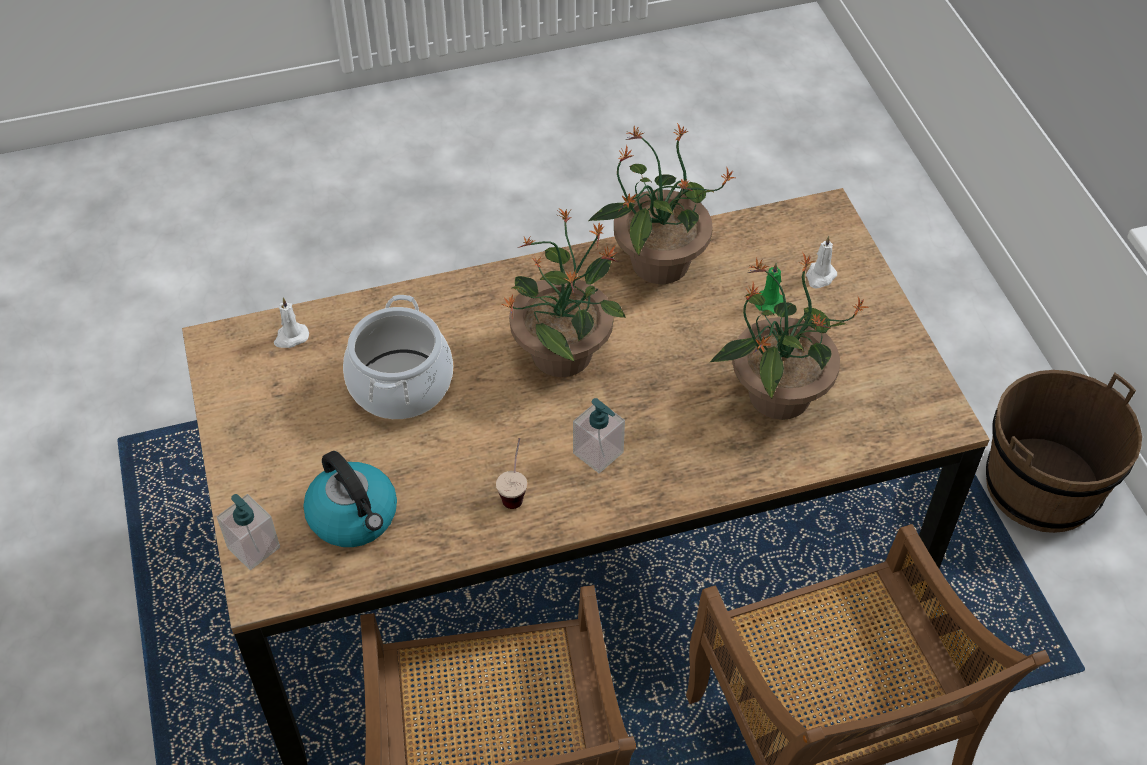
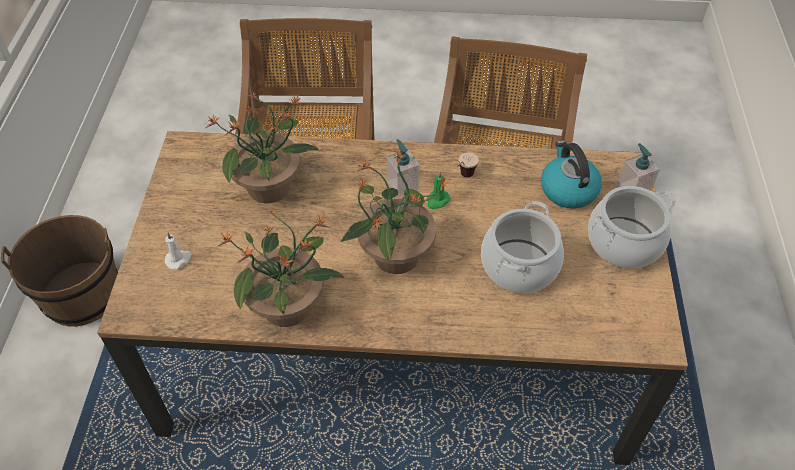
camera: 160 degrees left, 0 degrees up
white candle [274,297,309,348] -> none
green candle [755,263,783,314] -> green candle moved to [427,172,450,209]
none -> cooking pot [588,186,676,268]

